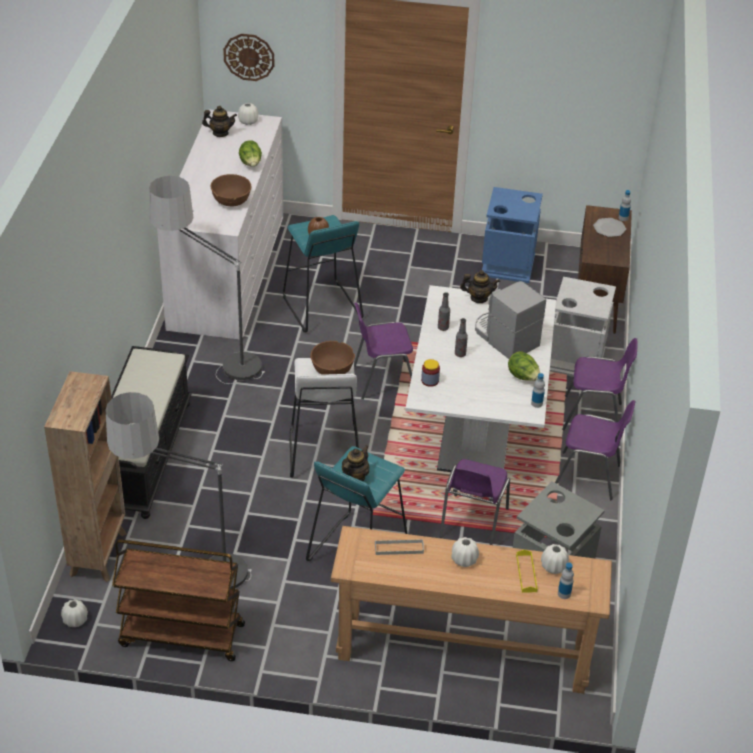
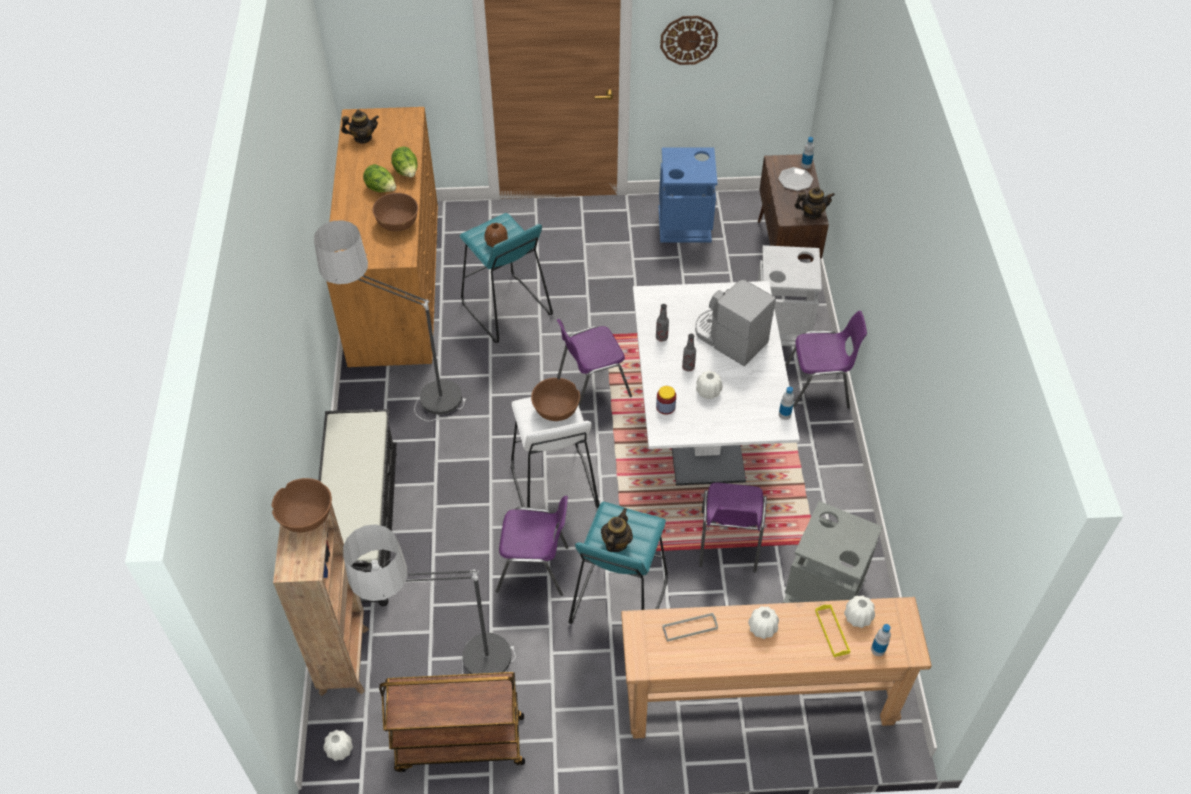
camera: 10 degrees left, 10 degrees up
white dresser [157,109,283,339] -> brown dresser [327,107,438,367]
wall clock [223,34,275,81] -> wall clock moved to [660,16,718,65]
white vase [238,103,258,125] -> white vase moved to [696,371,722,399]
teapot [460,270,500,303] -> teapot moved to [794,187,835,219]
lettuce [508,351,540,381] -> lettuce moved to [363,164,396,192]
purple chair [555,400,636,500] -> purple chair moved to [495,496,569,596]
none -> brown bowl [271,478,332,533]

